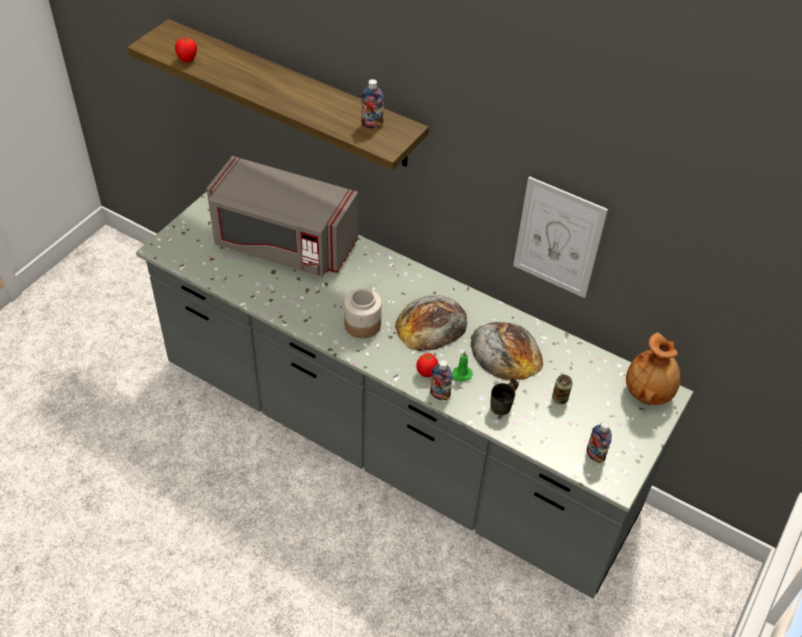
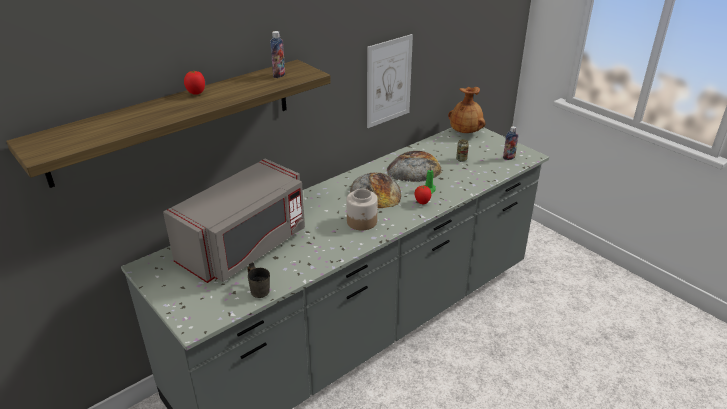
camera: 70 degrees left, 15 degrees down
tomato [175,37,197,63] -> tomato moved to [184,71,205,95]
bottle [430,360,453,400] -> none
grey mug [490,378,519,415] -> grey mug moved to [247,262,270,298]

